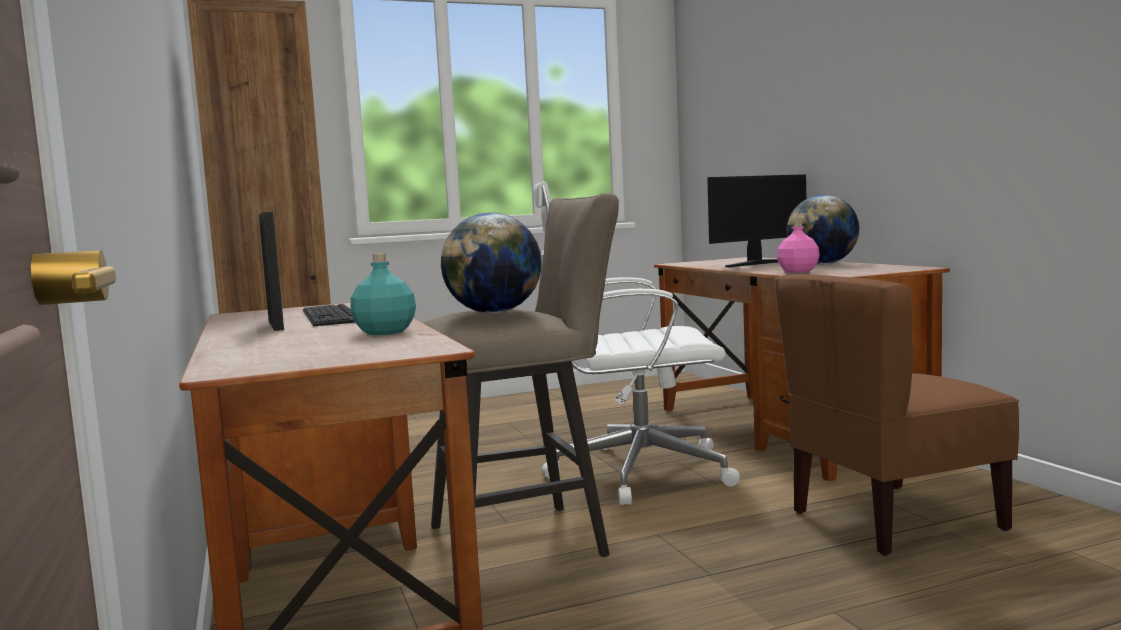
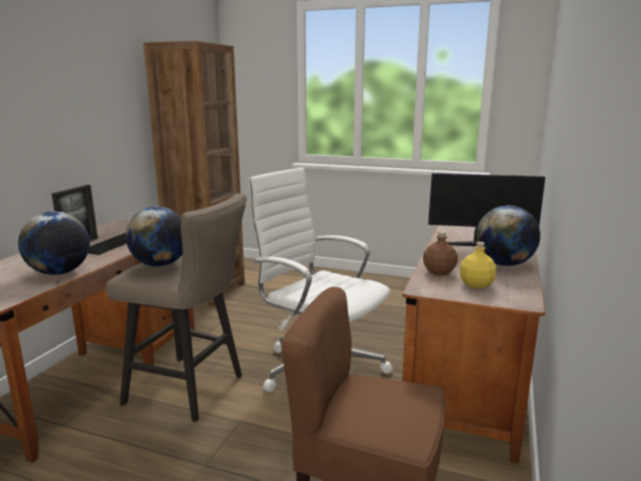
camera: 40 degrees right, 10 degrees up
turquoise bottle [350,253,416,335] -> globe [18,211,90,275]
pink bottle [777,221,820,273] -> brown bottle [423,231,458,275]
none -> yellow bottle [460,242,496,289]

